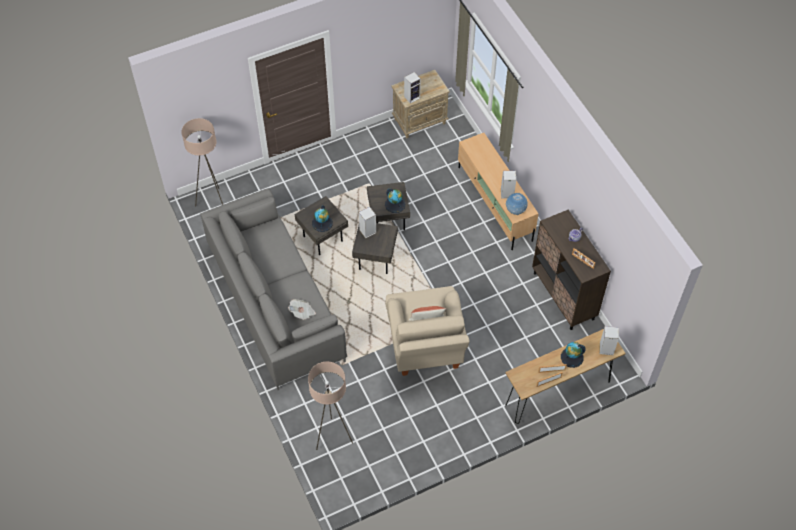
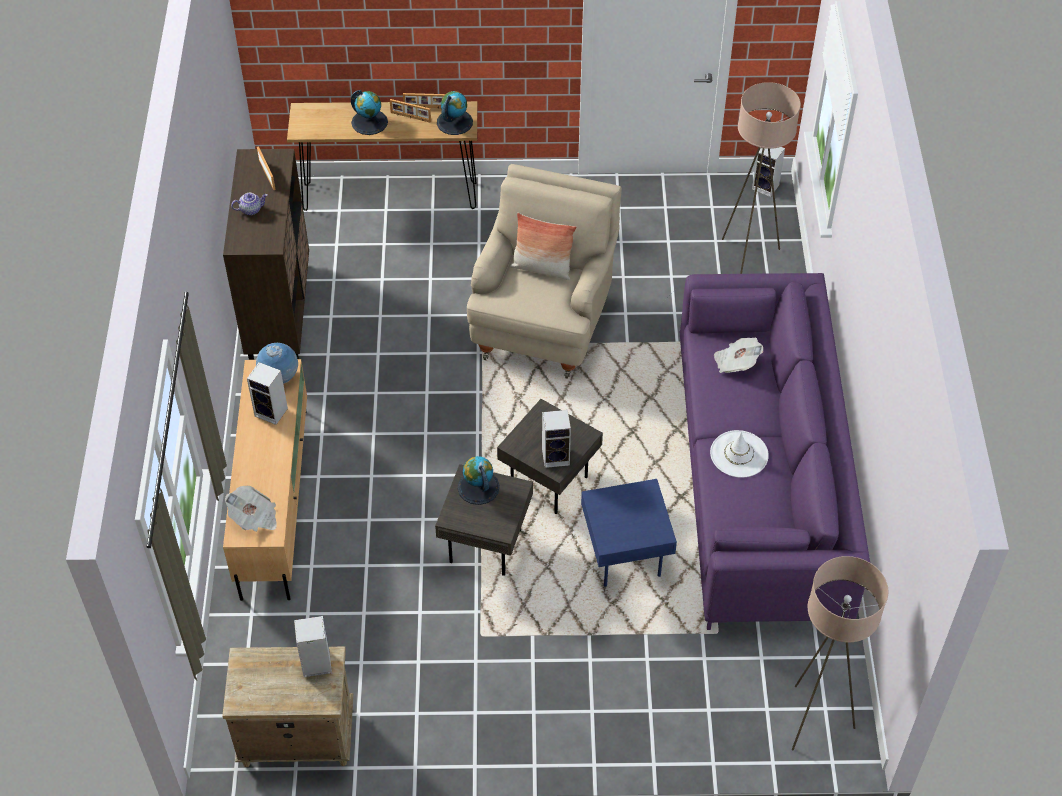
camera: 155 degrees left, 5 degrees down
grey sofa [200,189,347,390] -> purple sofa [680,273,870,630]
grey side table [295,196,348,255] -> blue side table [581,479,677,587]
globe [312,205,333,232] -> globe moved to [437,91,473,135]
speaker [600,326,619,355] -> speaker moved to [752,147,785,197]
none -> newspaper [225,486,277,532]
none -> white hat [710,430,769,478]

